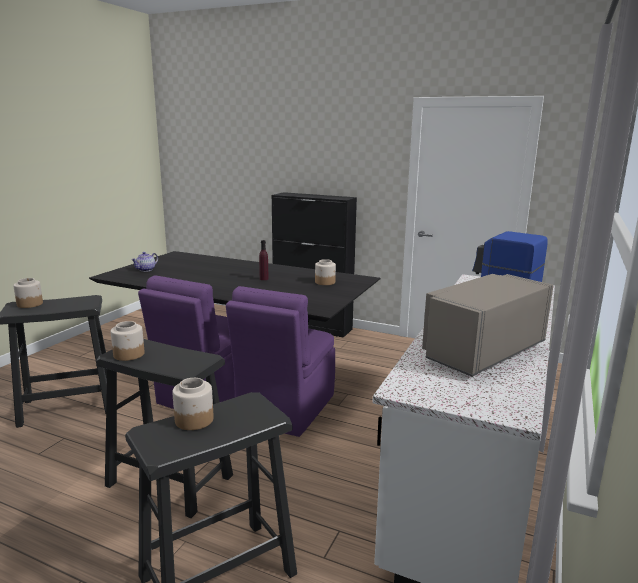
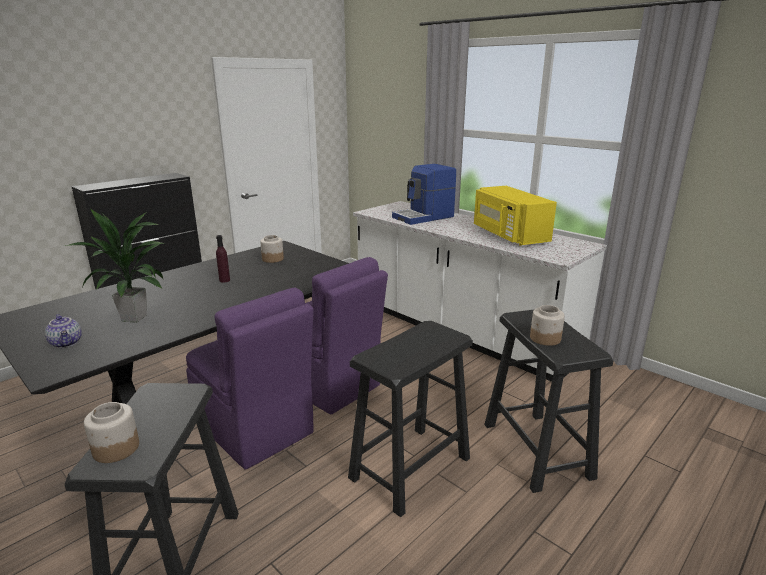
camera: 70 degrees left, 5 degrees up
jar [111,321,145,361] -> none
grey microwave [422,274,554,377] -> yellow microwave [474,186,557,246]
none -> potted plant [65,208,164,323]

